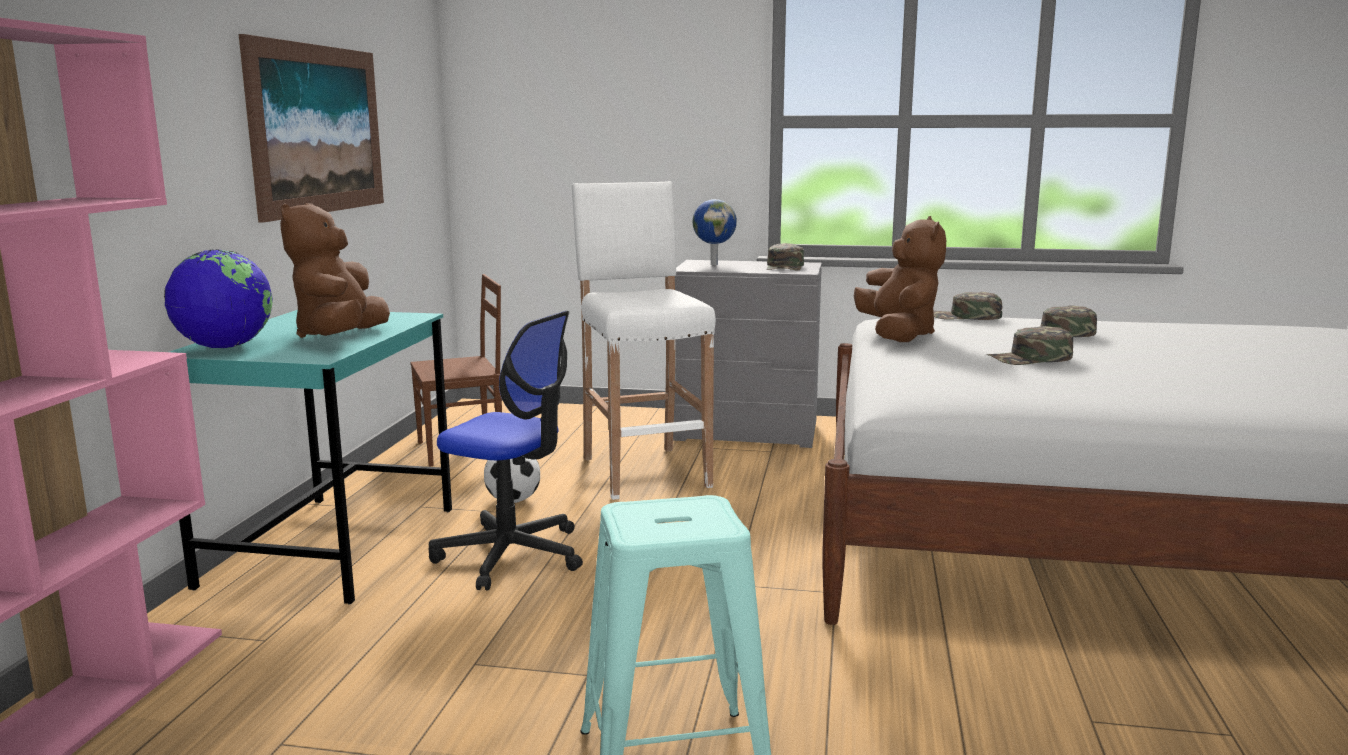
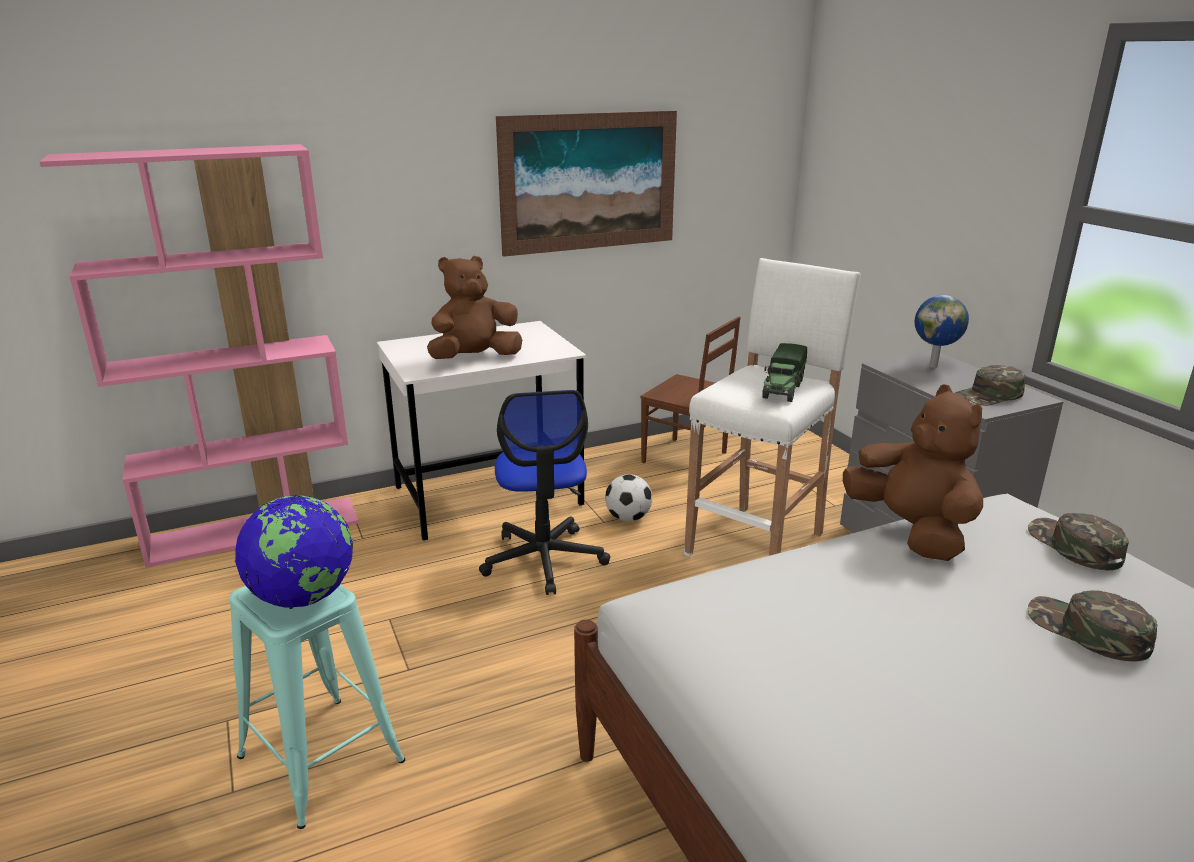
camera: 55 degrees right, 10 degrees up
globe [164,249,273,348] -> globe moved to [235,495,353,609]
turquoise desk [170,310,452,605] -> white desk [377,321,586,541]
brown plush toy [854,216,946,342] -> brown plush toy turned 75 degrees counterclockwise [843,384,983,561]
green cap [987,326,1073,365] -> none
none -> toy truck [762,343,807,402]

